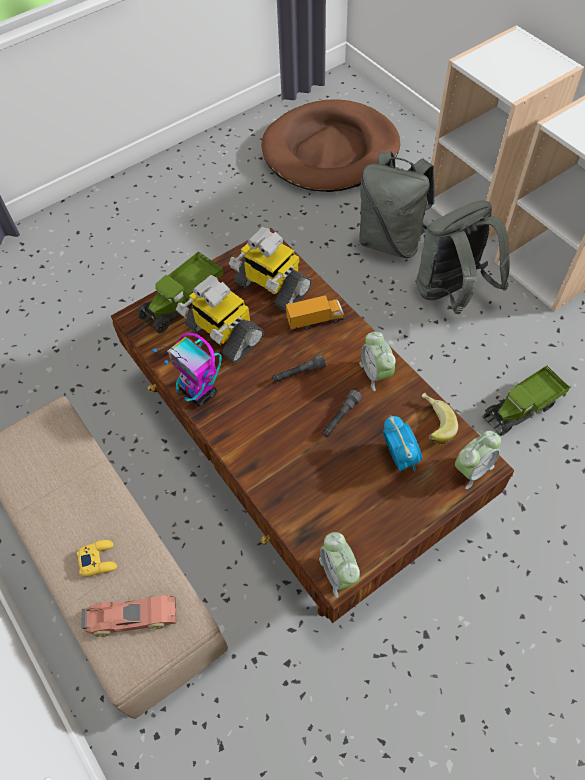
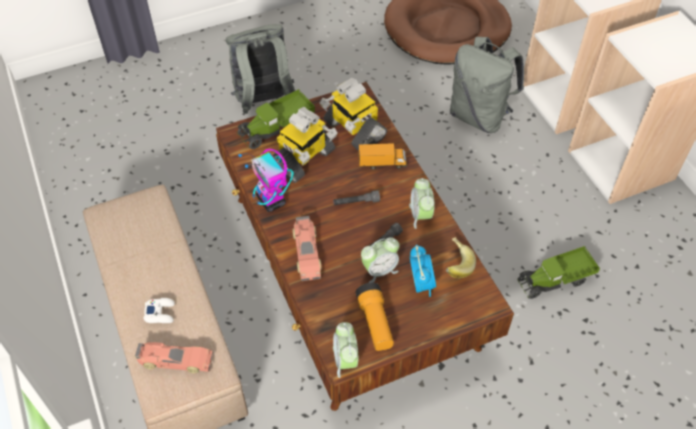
camera: 10 degrees right, 5 degrees down
yellow game controller [77,540,117,577] -> white game controller [144,298,175,323]
toy robot [176,275,264,363] -> toy robot turned 105 degrees counterclockwise [273,107,338,183]
grey backpack [416,200,510,314] -> grey backpack moved to [226,24,295,114]
alarm clock [455,431,501,489] -> alarm clock moved to [361,237,399,283]
none -> toy car [292,216,322,281]
none -> flashlight [356,283,394,351]

